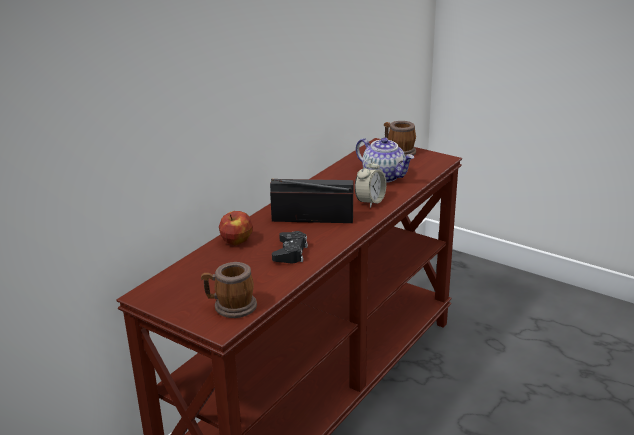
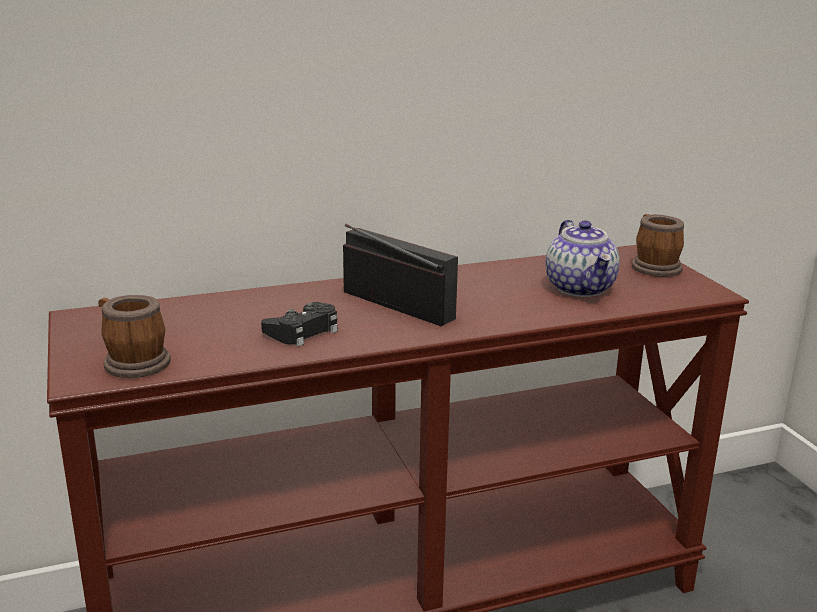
camera: 35 degrees right, 5 degrees down
apple [219,211,253,246] -> none
alarm clock [355,158,386,208] -> none

